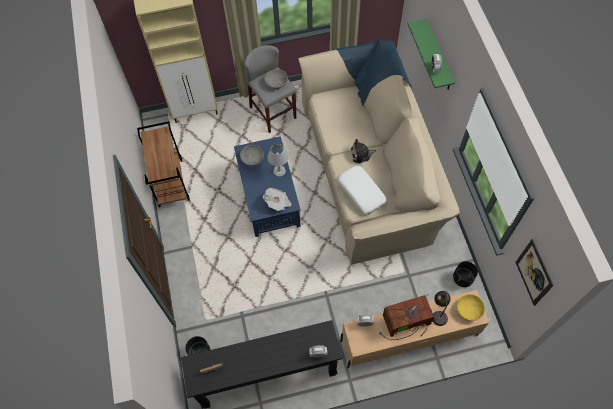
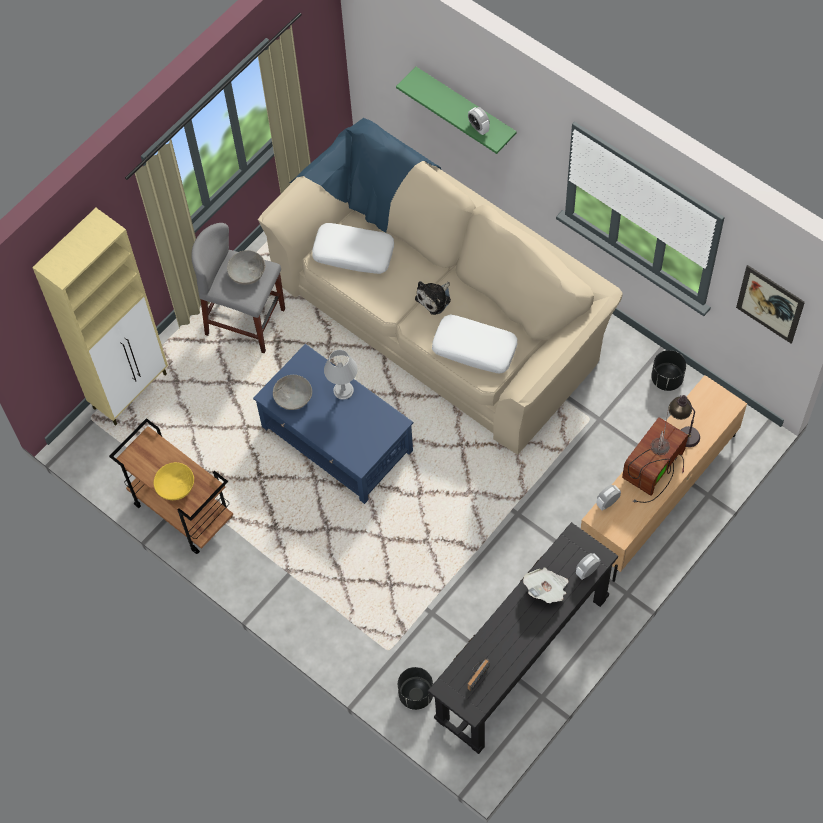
camera: 35 degrees left, 0 degrees up
newspaper [263,188,292,211] -> newspaper moved to [523,567,569,603]
yellow bowl [457,294,485,321] -> yellow bowl moved to [154,462,194,500]
none -> white pillow [312,223,394,274]

